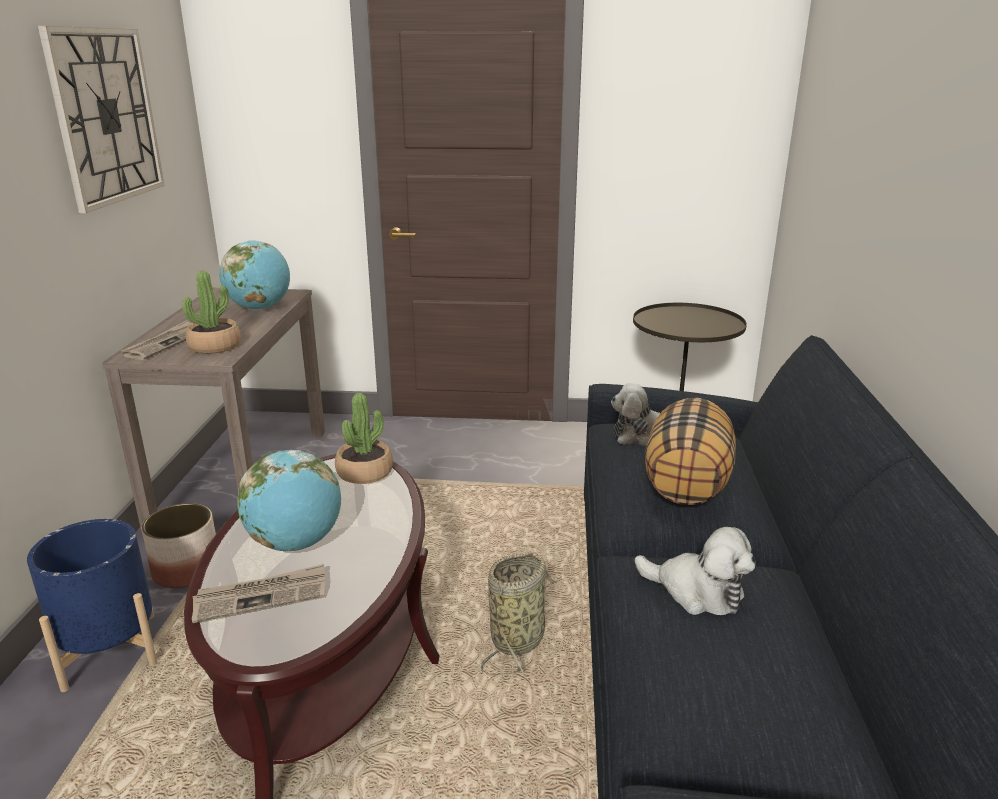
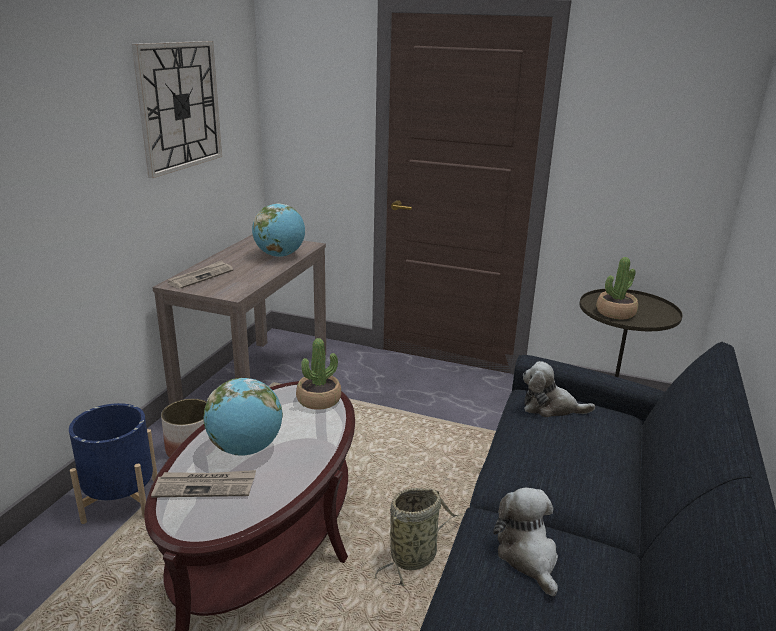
camera: 15 degrees right, 0 degrees up
potted plant [182,271,241,354] -> potted plant moved to [596,257,638,319]
plush toy [635,527,756,615] -> plush toy turned 150 degrees counterclockwise [493,488,558,597]
pillow [645,398,736,505] -> none

